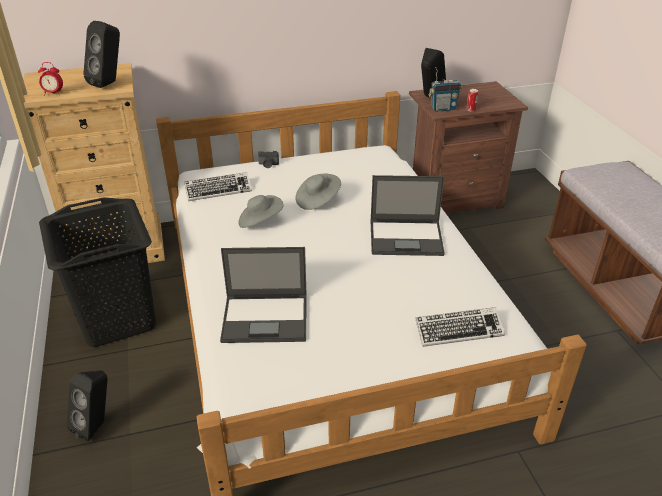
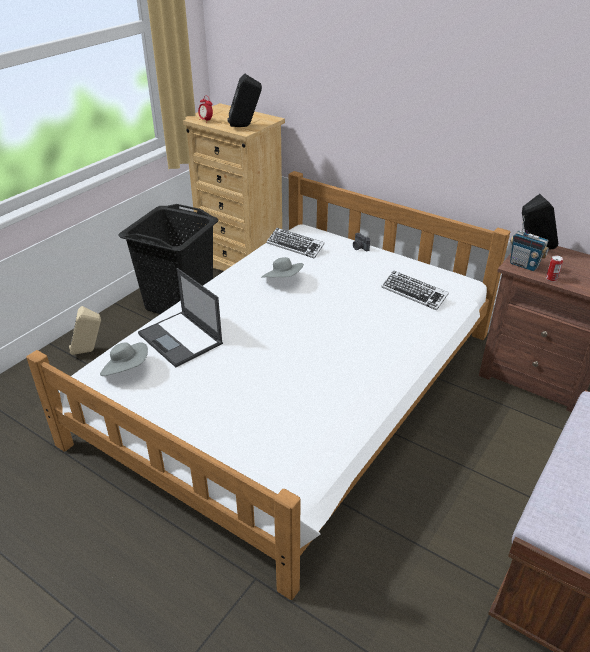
camera: 50 degrees right, 0 degrees up
black speaker [67,370,107,442] -> beige speaker [69,306,101,355]
grey hat [295,174,341,210] -> grey hat moved to [100,342,148,376]
laptop [371,175,445,256] -> none
keyboard [415,307,505,347] -> keyboard moved to [381,270,449,310]

